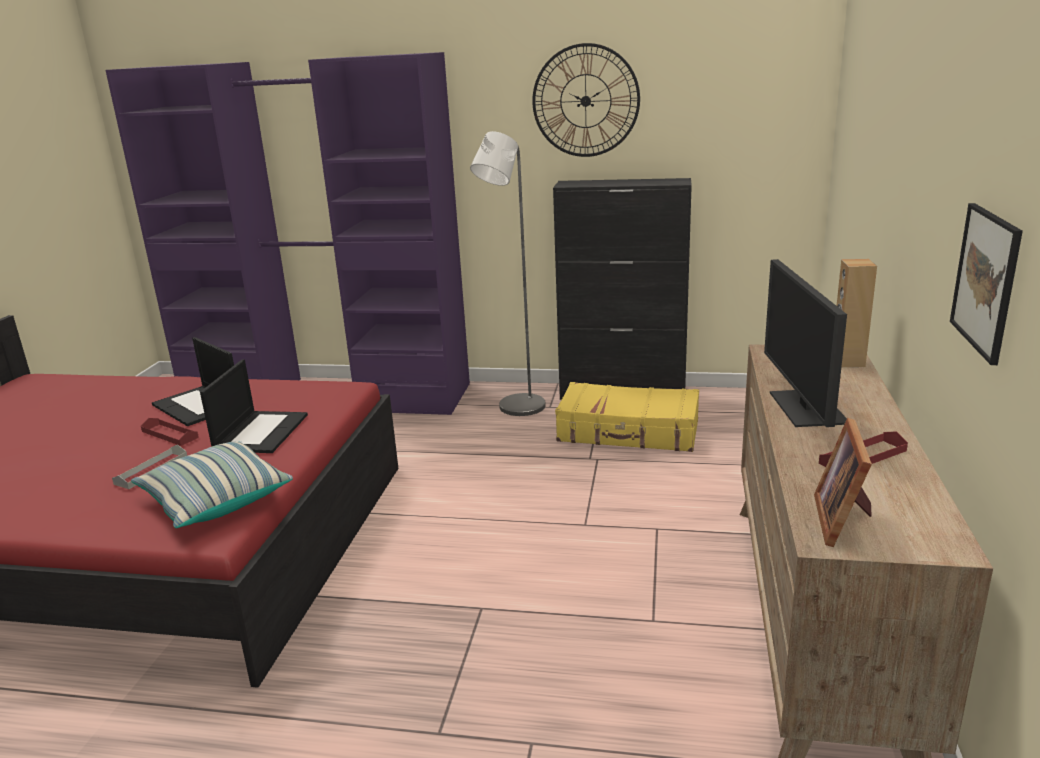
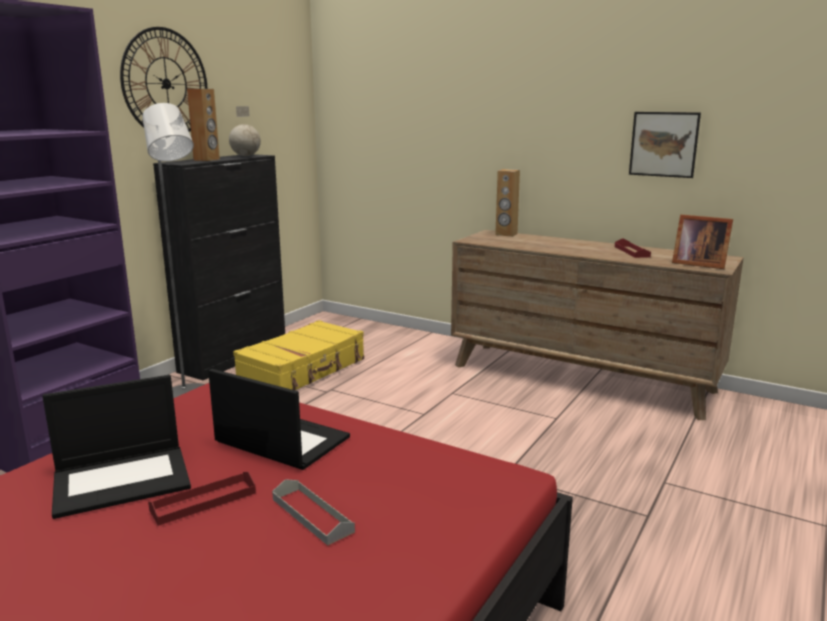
camera: 70 degrees left, 5 degrees down
pillow [131,441,293,528] -> none
monitor [764,259,847,427] -> none
none -> brown speaker [187,89,220,161]
none -> globe [229,106,261,156]

